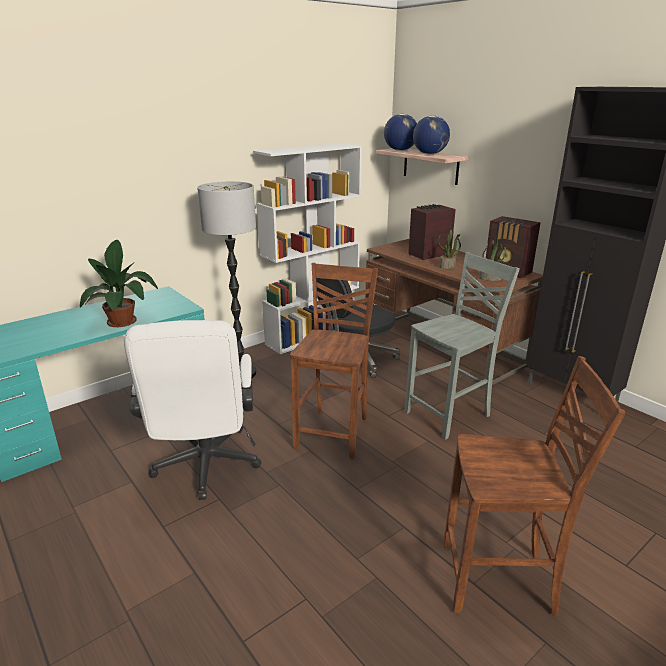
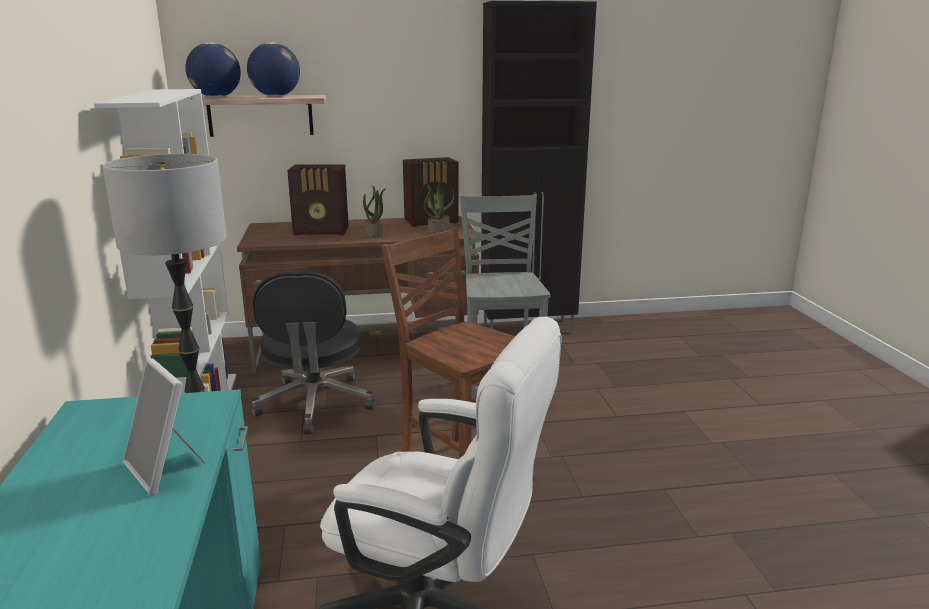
camera: 60 degrees left, 5 degrees down
potted plant [80,240,158,327] -> picture frame [123,358,205,495]
radio [408,204,456,260] -> radio turned 90 degrees counterclockwise [287,164,349,235]
brown chair [444,356,625,617] -> none

